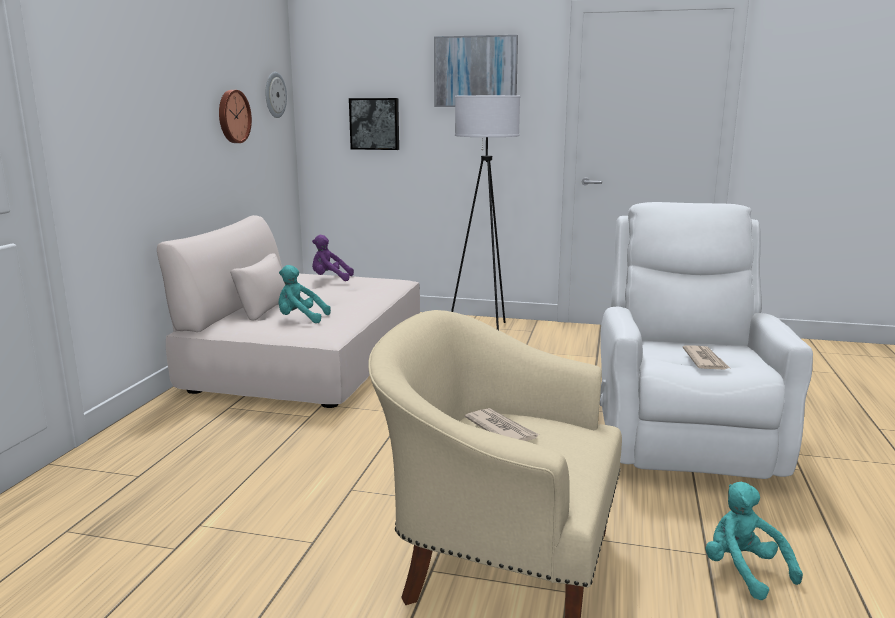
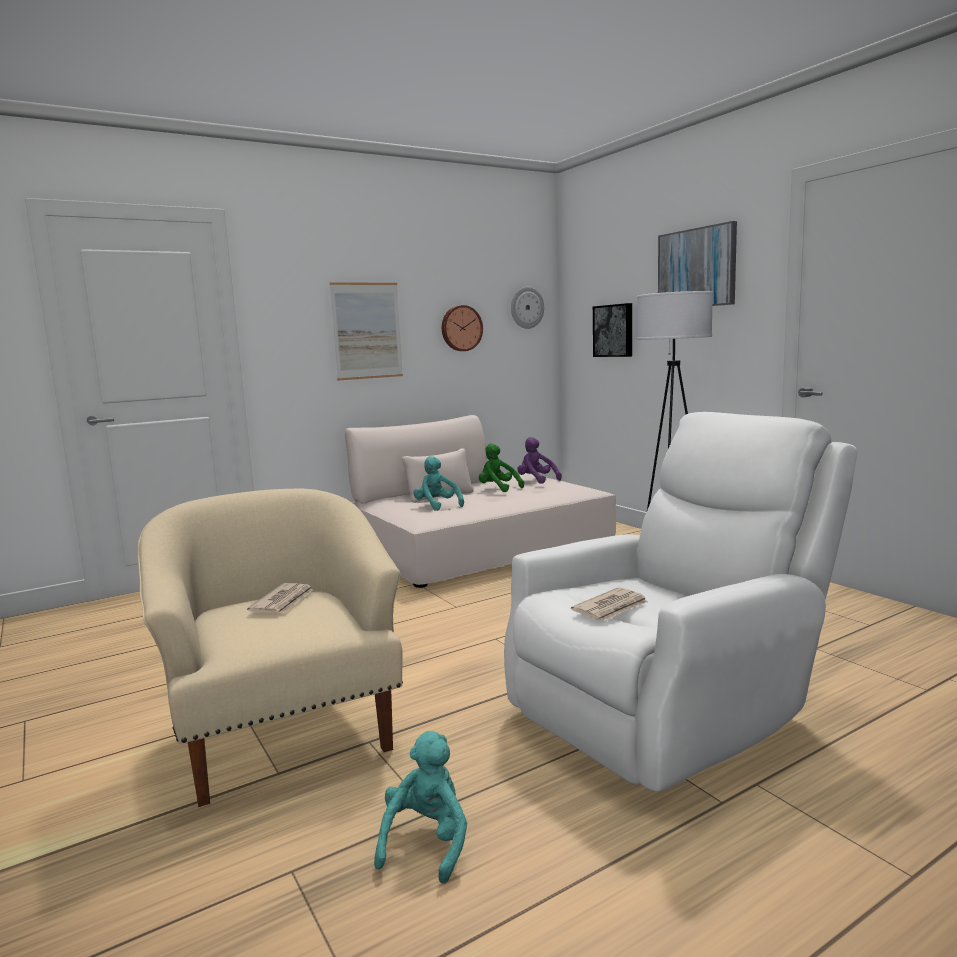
camera: 45 degrees right, 5 degrees down
none -> picture [330,282,403,381]
none -> green plush toy [479,444,524,492]

